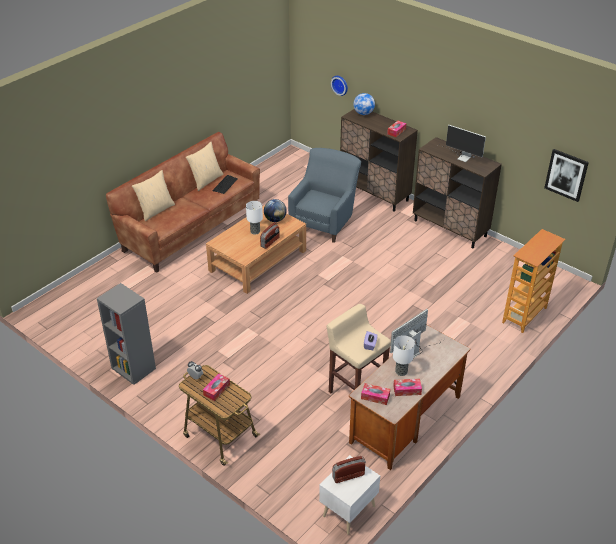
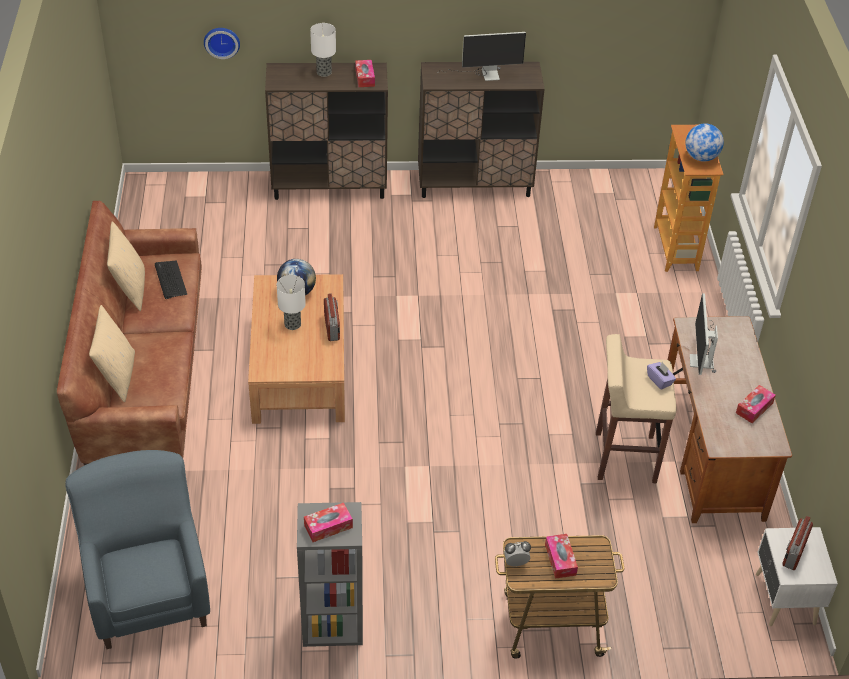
camera: 45 degrees left, 5 degrees up
blue armchair [288,148,361,243] -> blue armchair moved to [65,450,210,649]
globe [353,93,375,115] -> globe moved to [685,123,724,162]
tissue box [361,383,390,405] -> tissue box moved to [304,503,353,542]
table lamp [393,335,415,376] -> table lamp moved to [310,23,336,77]
picture [544,149,589,202] -> none

